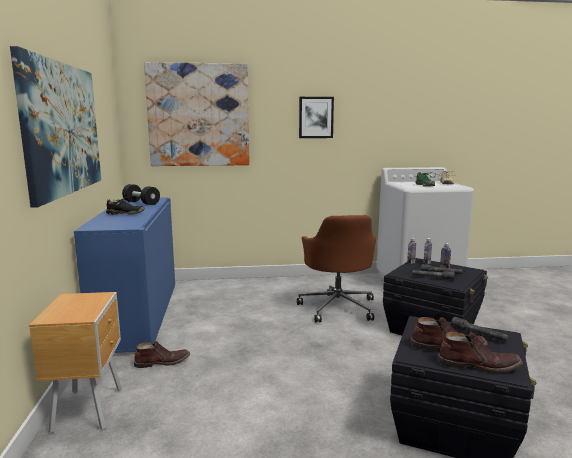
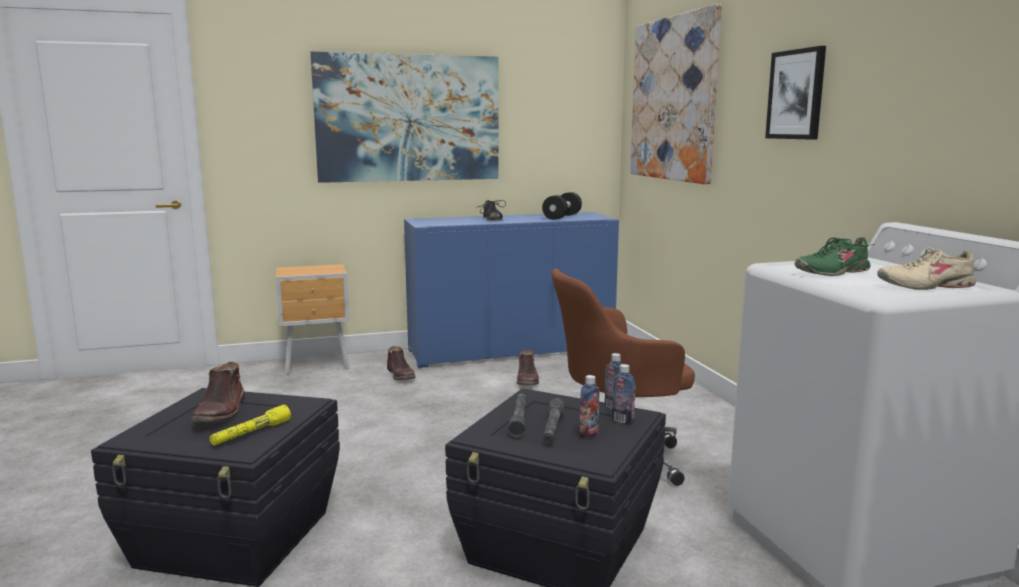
camera: 80 degrees right, 0 degrees up
brown boot [437,332,522,373] -> brown boot moved to [517,350,539,385]
grey flashlight [451,317,509,342] -> yellow flashlight [210,405,291,445]

